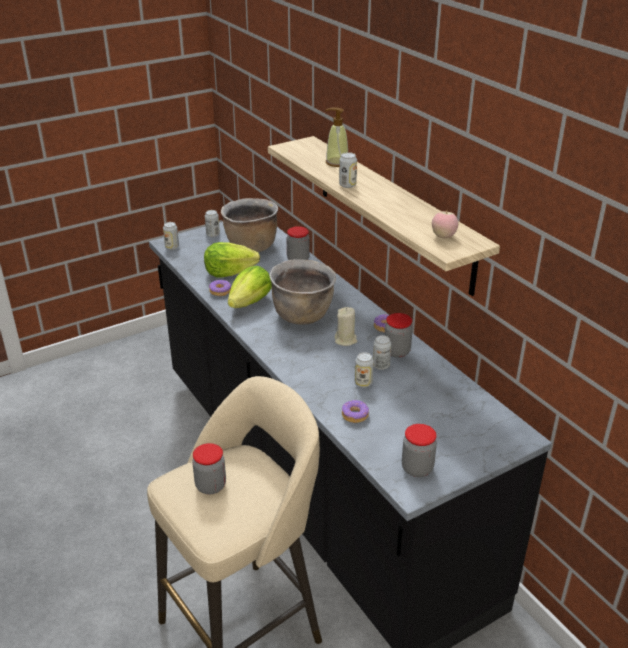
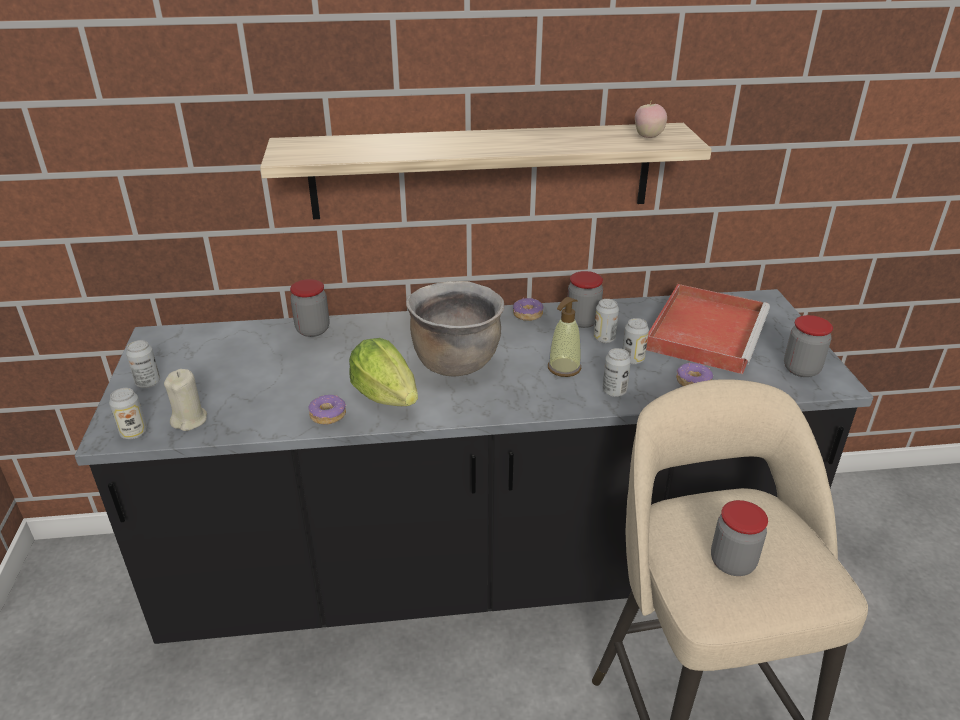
camera: 65 degrees left, 0 degrees up
lettuce [204,242,260,277] -> none
brown cooking pot [221,198,278,252] -> none
soap dispenser [325,108,348,167] -> soap dispenser moved to [548,297,581,377]
beige candle [335,307,357,346] -> beige candle moved to [164,369,207,431]
can [339,152,357,188] -> can moved to [602,348,631,397]
none -> red tray [646,284,770,374]

